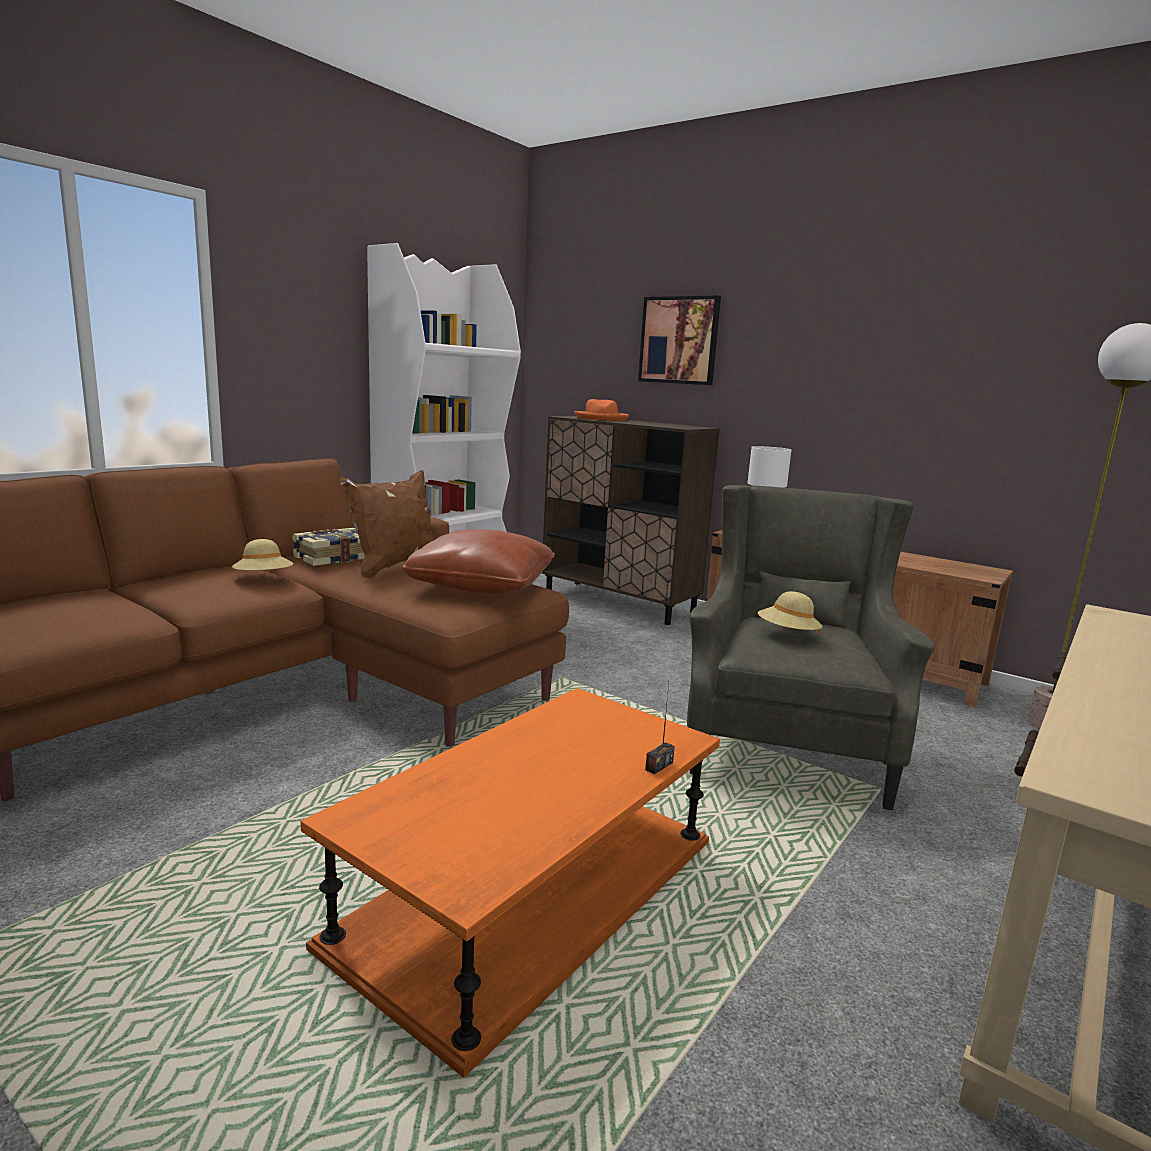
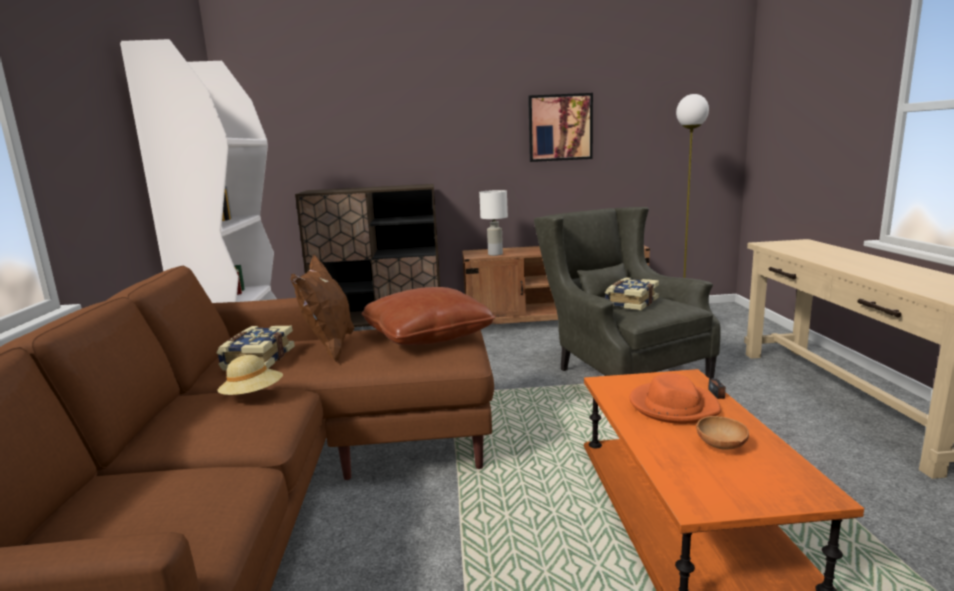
camera: 40 degrees left, 0 degrees up
orange hat [574,399,629,421] -> orange hat moved to [630,373,721,424]
picture [638,296,721,385] -> picture moved to [528,93,593,162]
beige hat [758,591,823,635] -> book [605,277,659,310]
none -> brown bowl [696,416,749,450]

